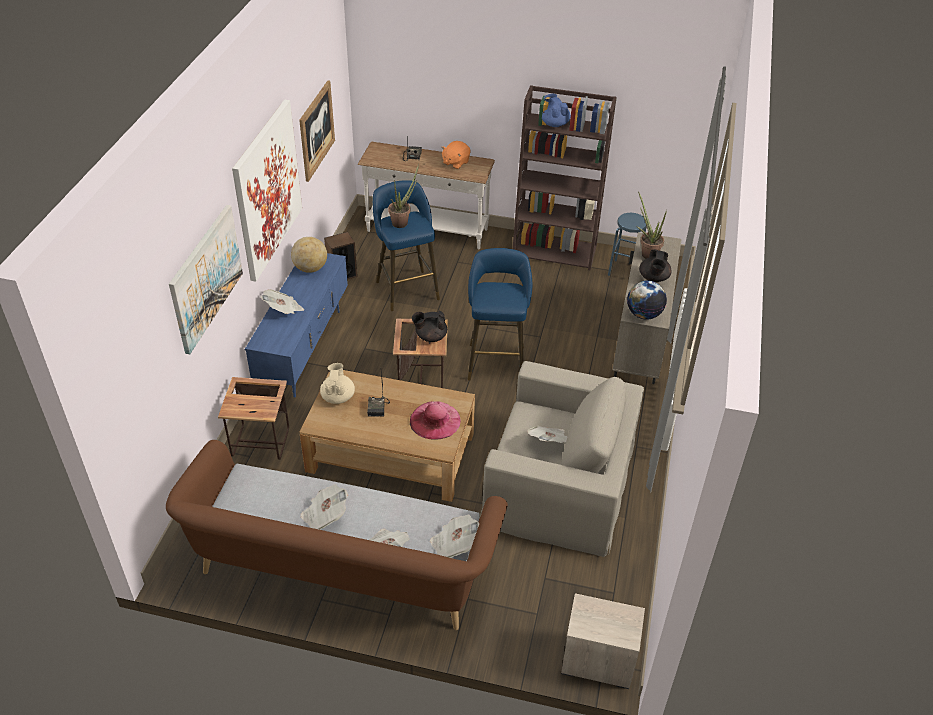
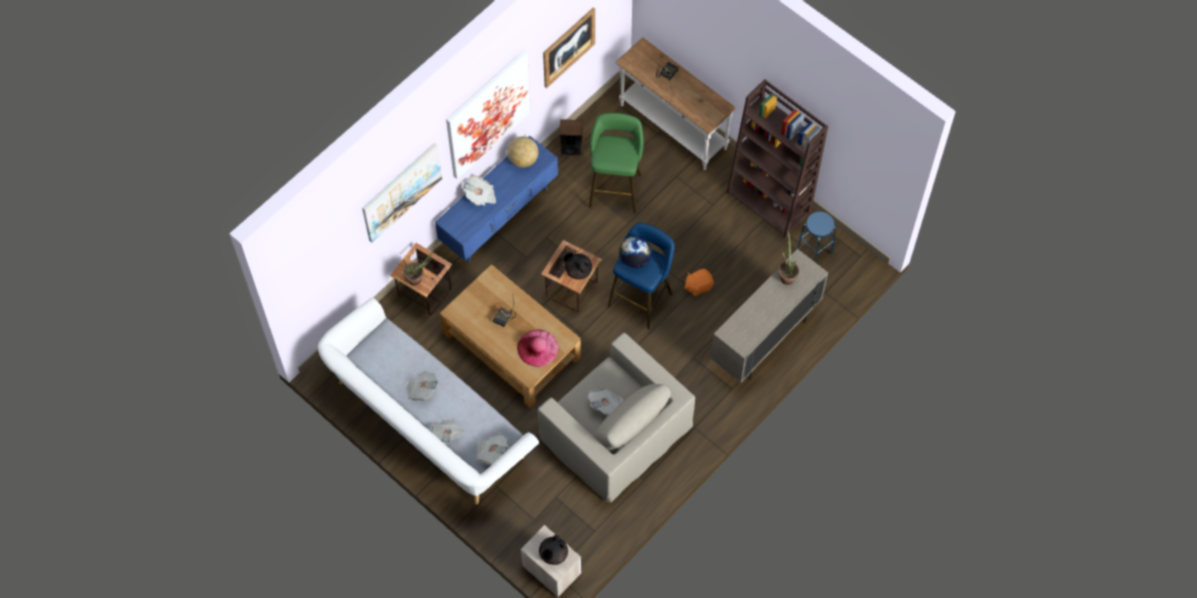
camera: 30 degrees right, 20 degrees up
brown sofa [166,440,508,630] -> white sofa [318,298,539,505]
beige teapot [320,363,355,404] -> none
blue stool [373,180,440,311] -> green stool [589,113,644,213]
potted plant [388,164,419,228] -> potted plant moved to [403,248,435,286]
orange plush toy [441,141,471,169] -> orange plush toy moved to [685,269,714,296]
blue teapot [542,94,571,127] -> none
globe [627,281,667,320] -> globe moved to [619,236,652,268]
black teapot [639,249,672,282] -> black teapot moved to [539,535,568,565]

